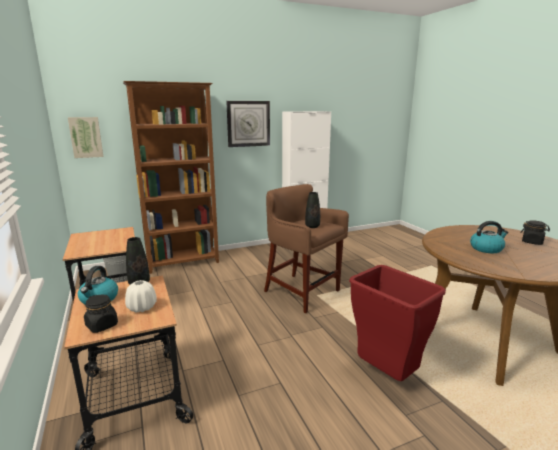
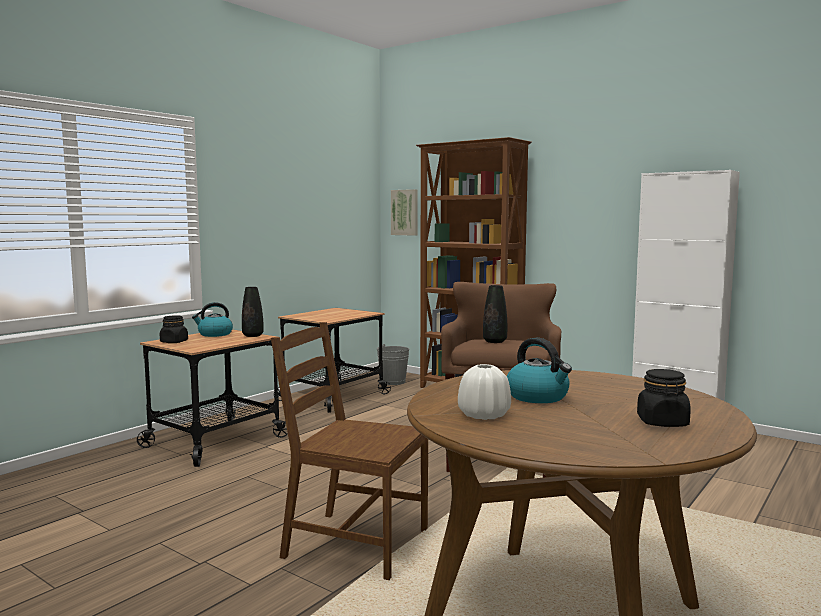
camera: 60 degrees right, 10 degrees down
white vase [125,280,157,313] -> white vase moved to [458,364,511,420]
wall clock [226,101,270,147] -> none
red trash can [349,265,446,381] -> brown chair [271,322,428,580]

